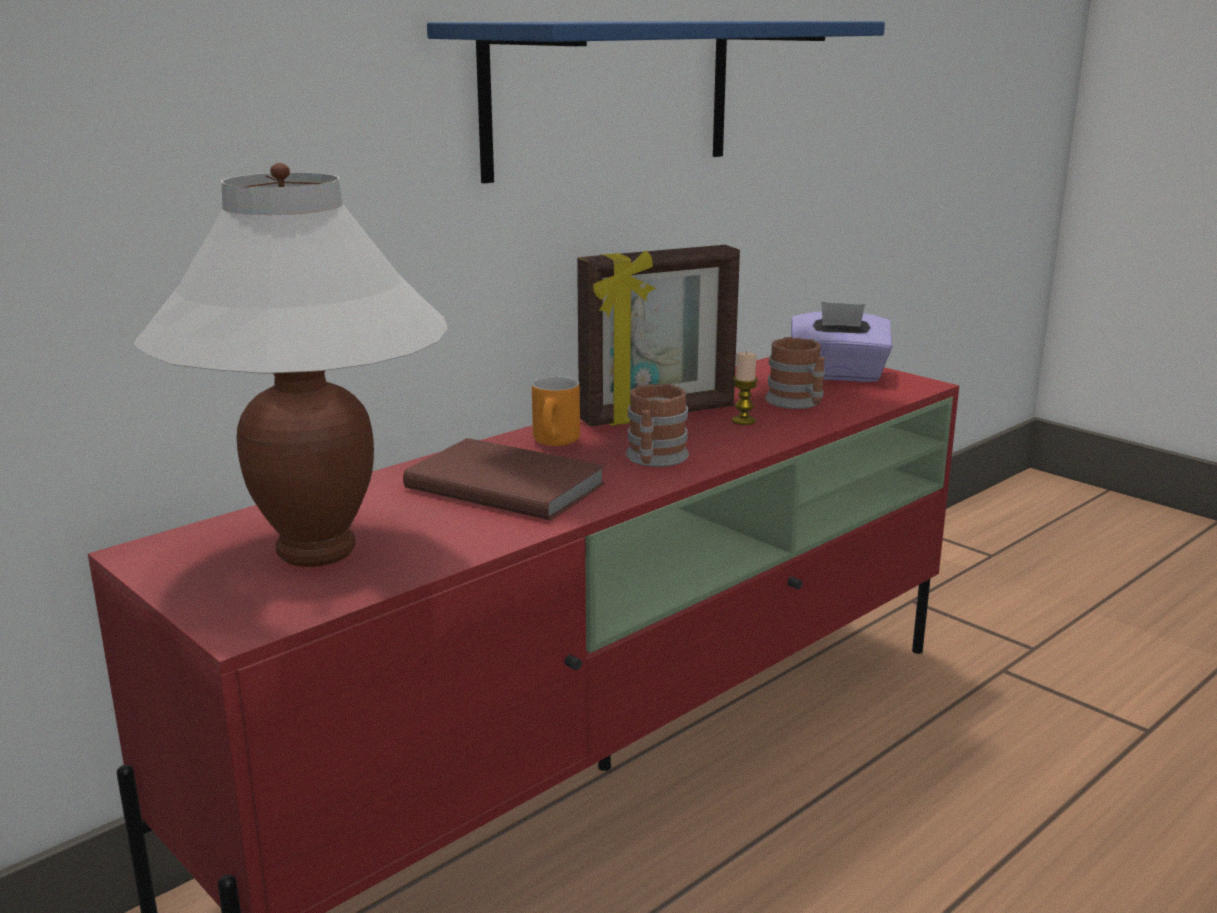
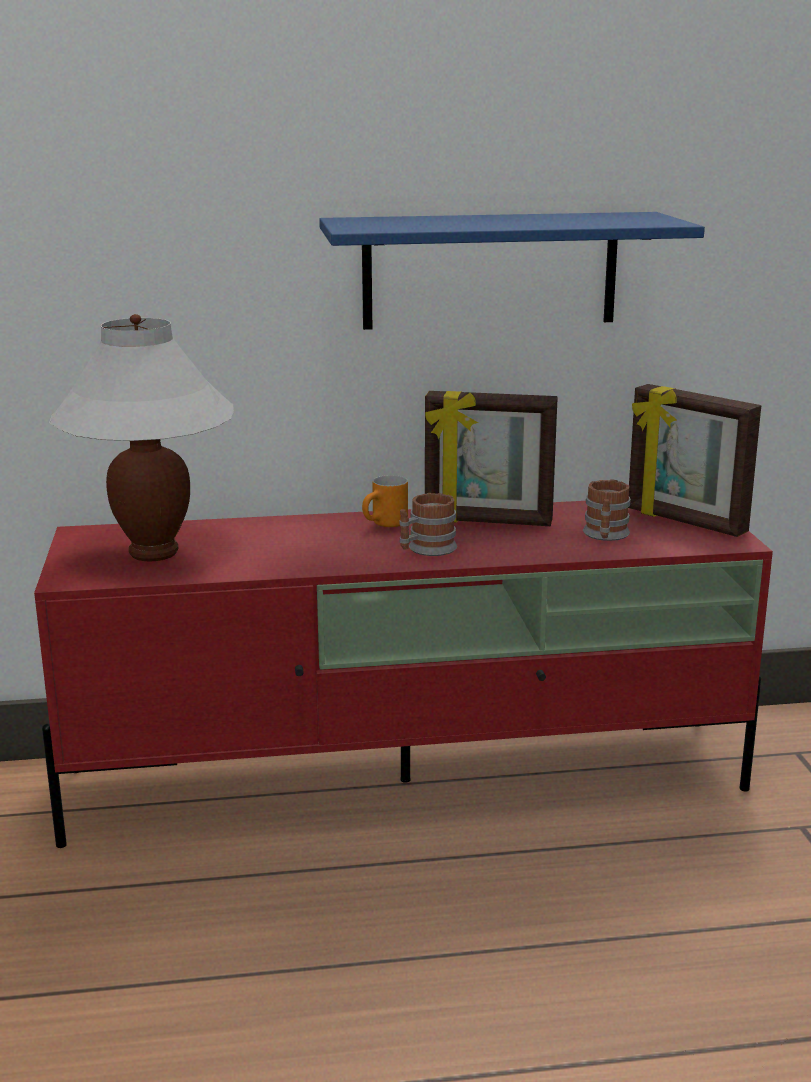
camera: 35 degrees right, 0 degrees up
brown book [403,438,606,521] -> none
candle [732,351,758,425] -> none
purple tissue box [791,301,892,382] -> picture frame [628,384,761,537]

